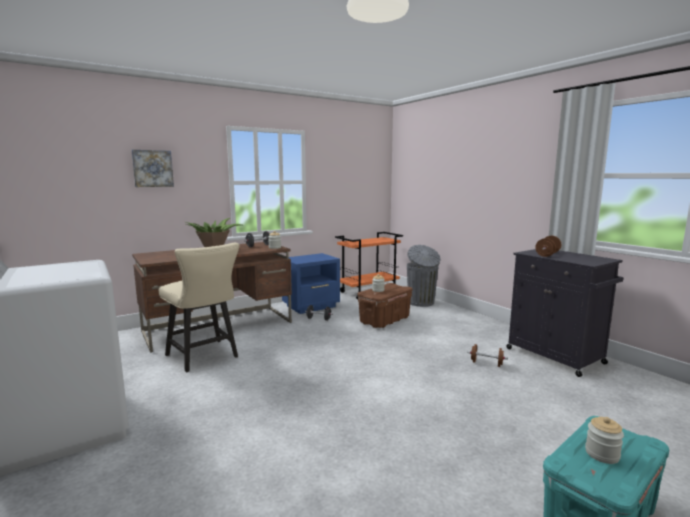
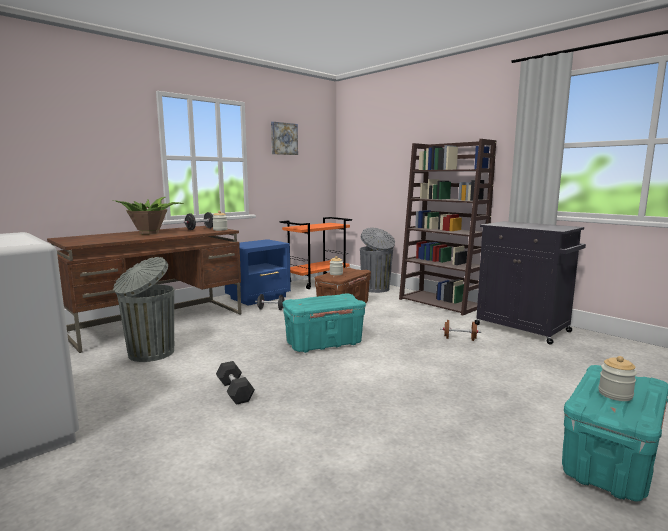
camera: 10 degrees left, 0 degrees up
picture [131,150,174,187] -> picture moved to [271,122,298,155]
beige chair [159,243,240,372] -> grey trash can [113,257,174,362]
brown dumbbell [535,236,561,257] -> none
none -> grey dumbbell [216,361,255,405]
none -> turquoise storage box [283,294,366,353]
none -> brown bookcase [399,139,496,316]

